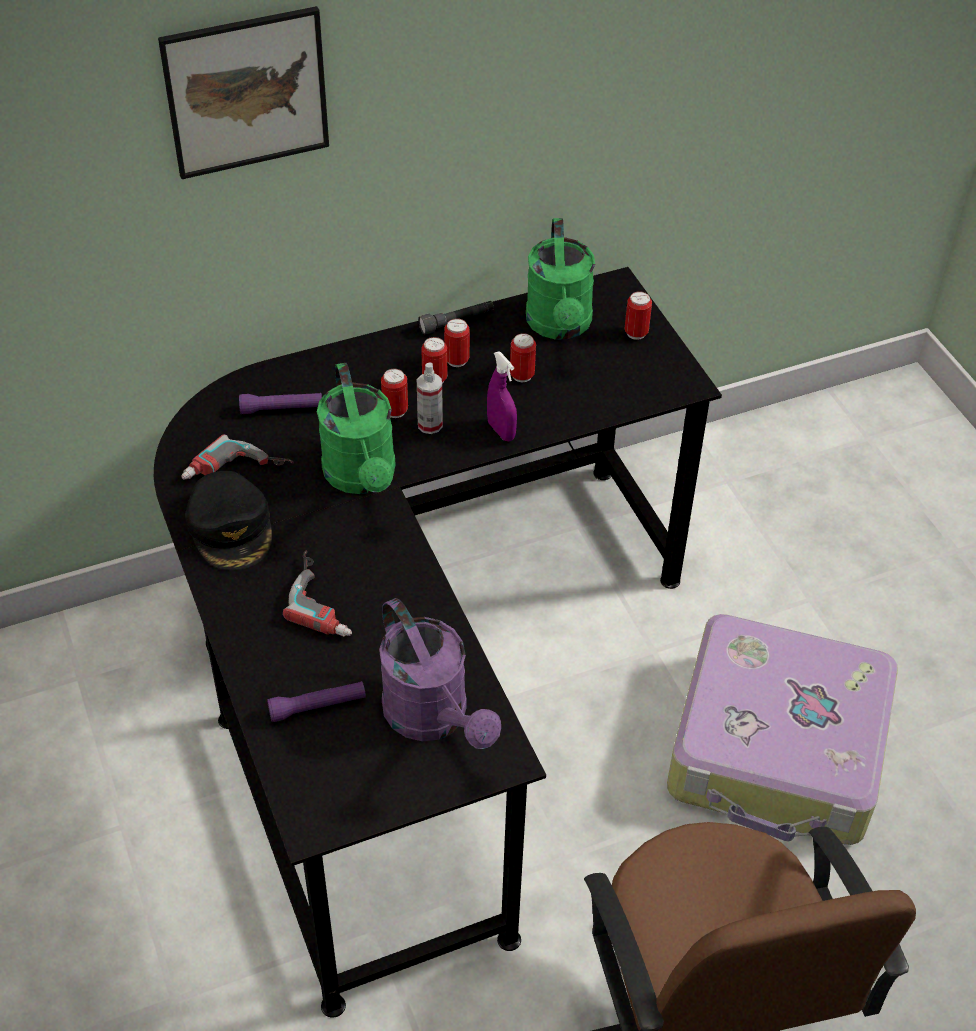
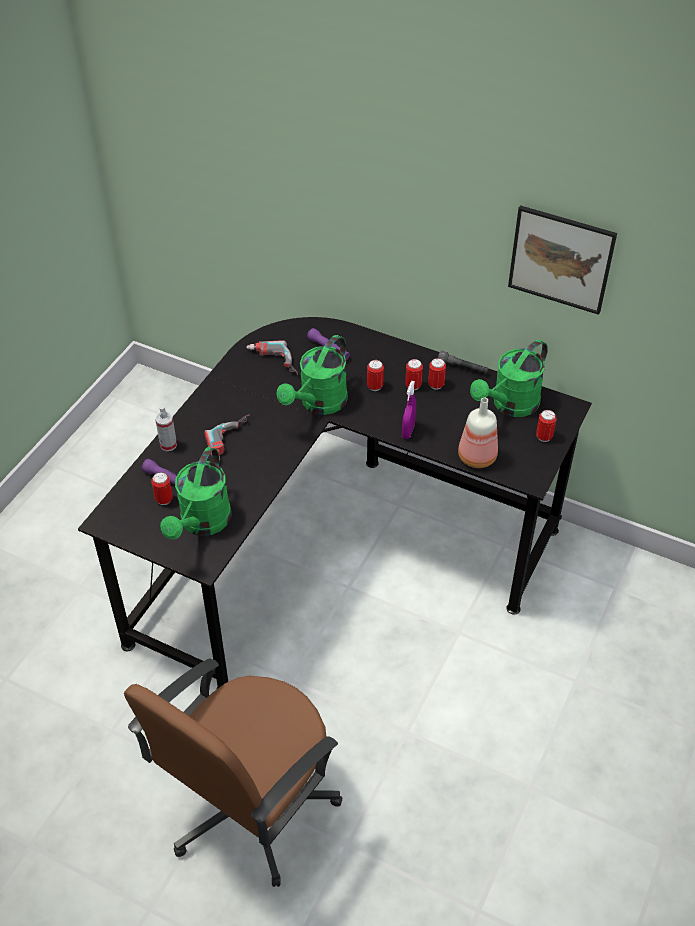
camera: 50 degrees right, 0 degrees up
picture [158,6,329,179] -> picture moved to [508,205,617,315]
black cap [185,471,272,571] -> none
purple watering can [379,598,501,749] -> green watering can [160,447,231,539]
spray bottle [417,363,443,434] -> spray bottle moved to [155,406,177,451]
can [510,333,536,382] -> can moved to [152,472,173,505]
suitcase [667,614,898,845] -> none
none -> bottle [458,398,498,468]

